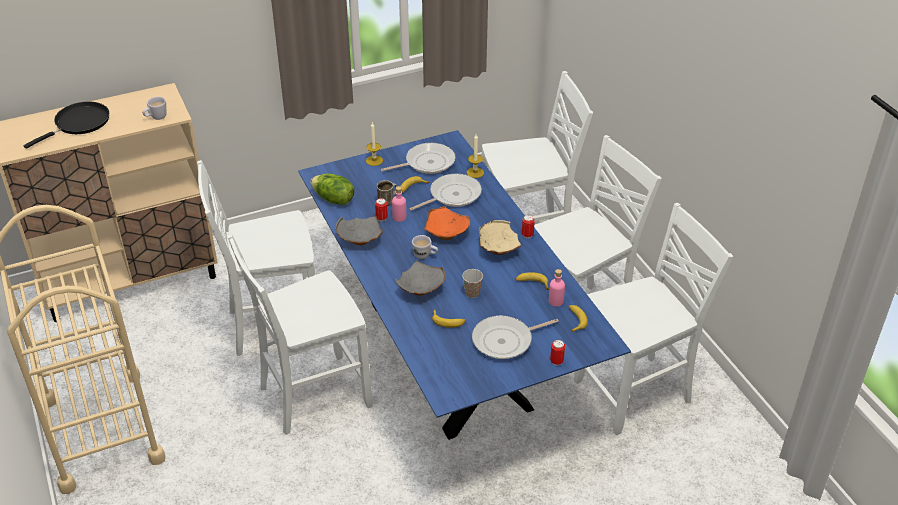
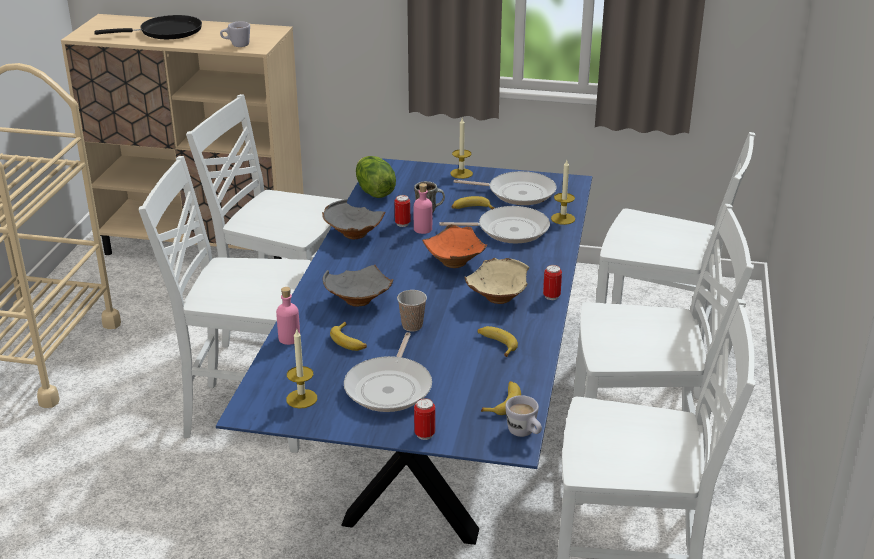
camera: 35 degrees right, 10 degrees down
white mug [412,235,438,259] -> white mug moved to [505,395,542,437]
frying pan [472,316,559,359] -> frying pan turned 90 degrees counterclockwise [344,332,432,412]
pink bottle [549,269,565,307] -> pink bottle moved to [276,287,300,345]
none -> candle [286,328,317,409]

